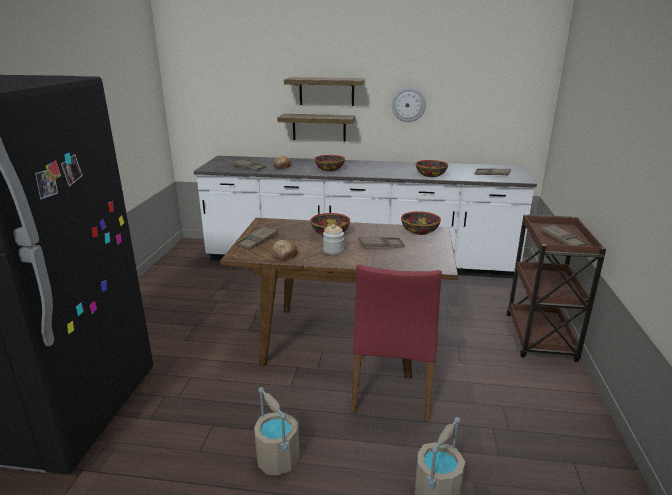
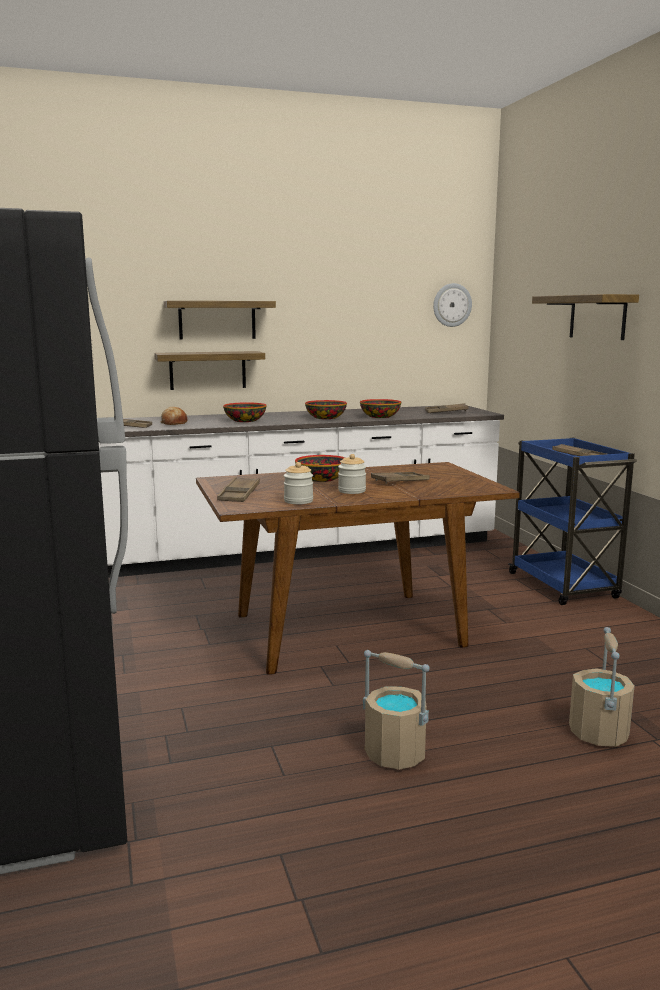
camera: 25 degrees left, 10 degrees down
bread [271,240,298,261] -> jar [284,462,313,504]
red chair [351,264,442,422] -> none
wall clock [392,88,426,122] -> wall clock moved to [433,283,472,327]
bowl [401,211,441,235] -> bowl moved to [305,400,347,419]
brown cart [507,214,606,362] -> blue cart [508,438,637,605]
none -> shelf [532,294,639,340]

